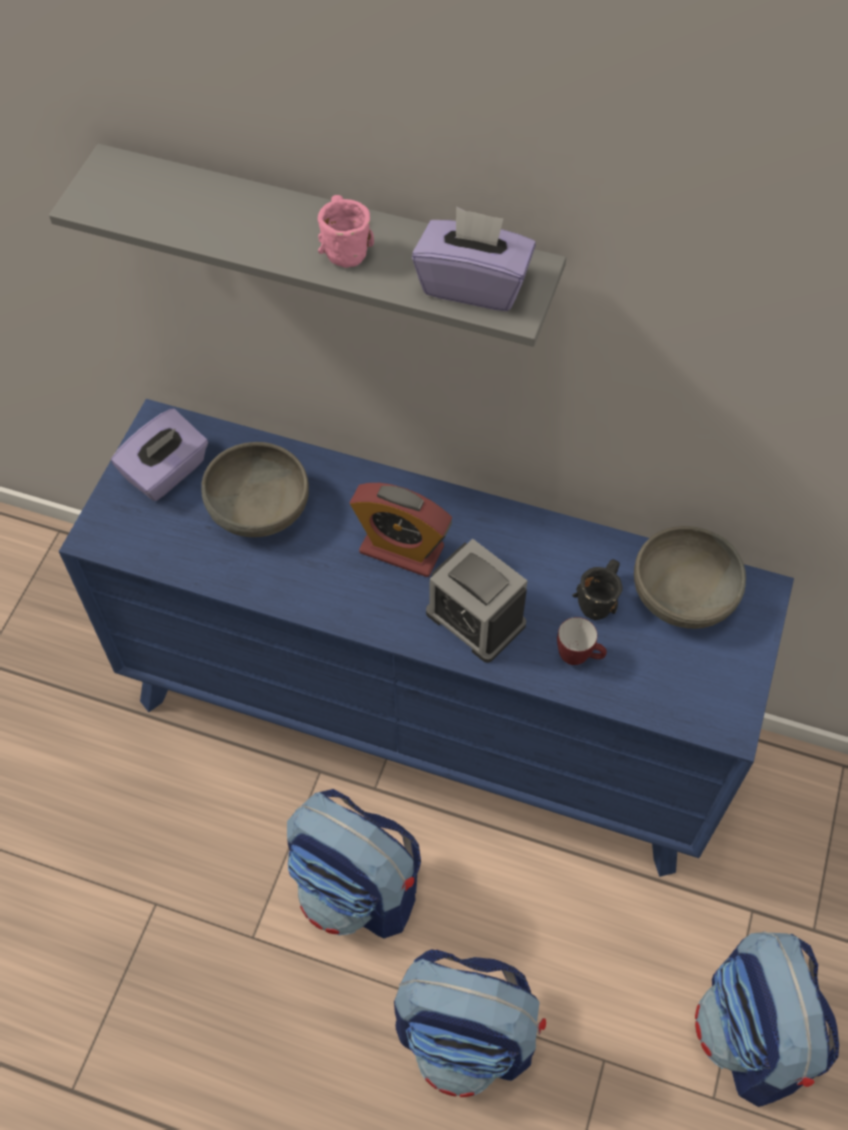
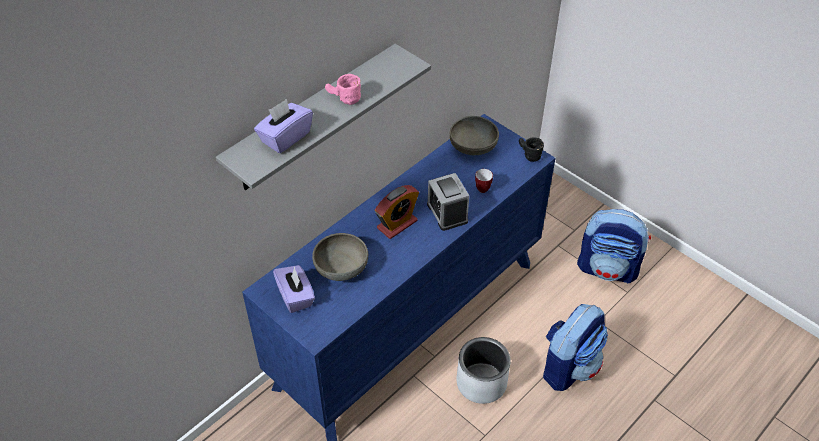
camera: 65 degrees left, 10 degrees down
backpack [287,789,421,939] -> grey planter [456,337,511,404]
purple tissue box [412,207,536,311] -> purple tissue box moved to [254,99,313,153]
alarm clock [426,539,528,663] -> alarm clock turned 90 degrees clockwise [427,173,469,231]
black mug [572,559,623,620] -> black mug moved to [519,137,544,162]

